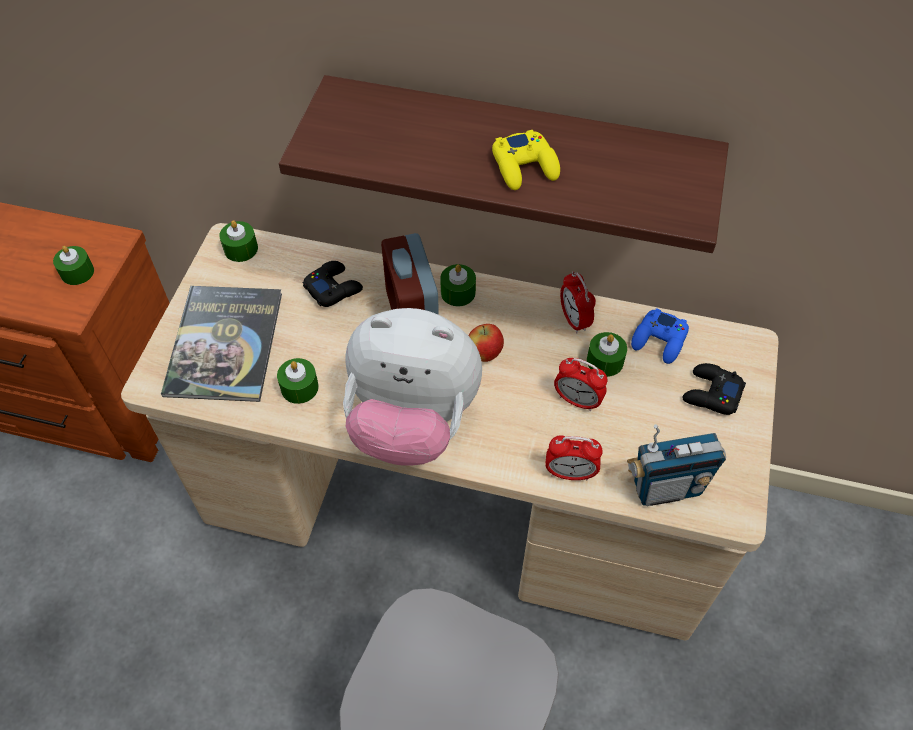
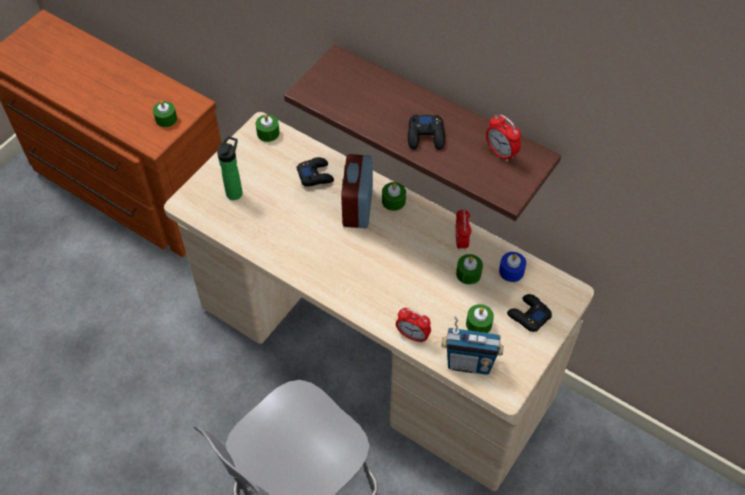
camera: 20 degrees right, 0 degrees up
book [161,286,282,402] -> bottle [217,136,243,200]
green candle [277,358,319,404] -> green candle moved to [466,304,494,333]
plush toy [343,308,482,466] -> none
apple [468,324,504,362] -> none
yellow game controller [492,130,560,190] -> black game controller [408,115,445,150]
alarm clock [554,358,607,411] -> alarm clock moved to [486,115,521,162]
blue game controller [631,308,689,364] -> blue candle [499,252,526,282]

